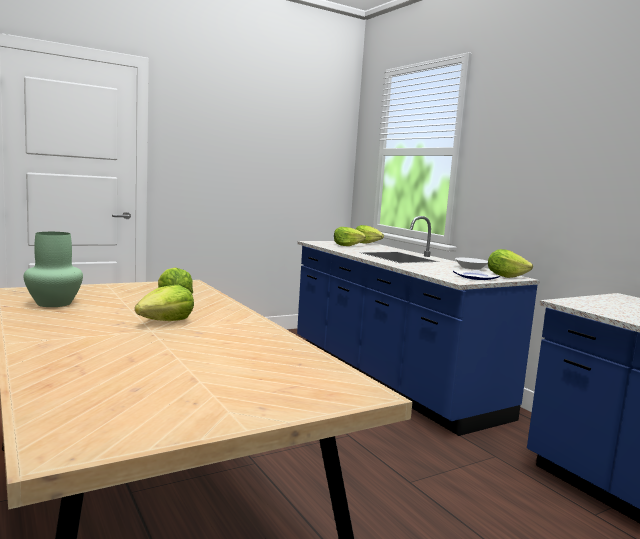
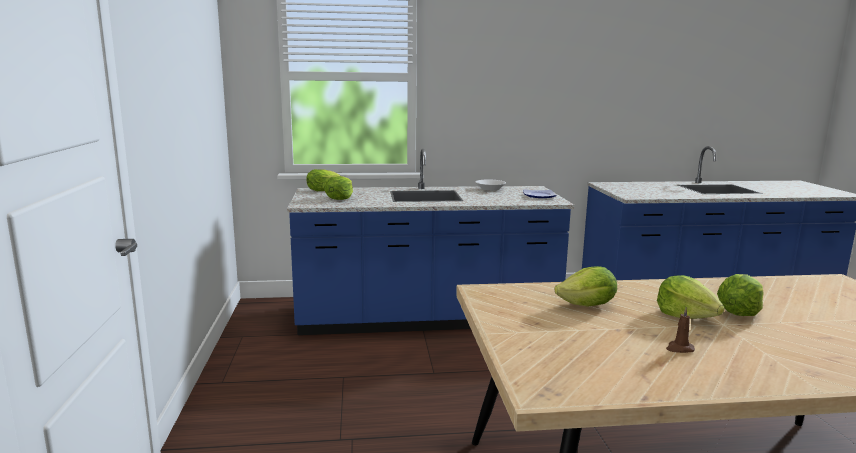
camera: 65 degrees left, 5 degrees up
green vase [23,232,83,307] -> none
lettuce [488,249,533,278] -> lettuce moved to [717,274,764,316]
none -> brown candle [666,307,695,353]

